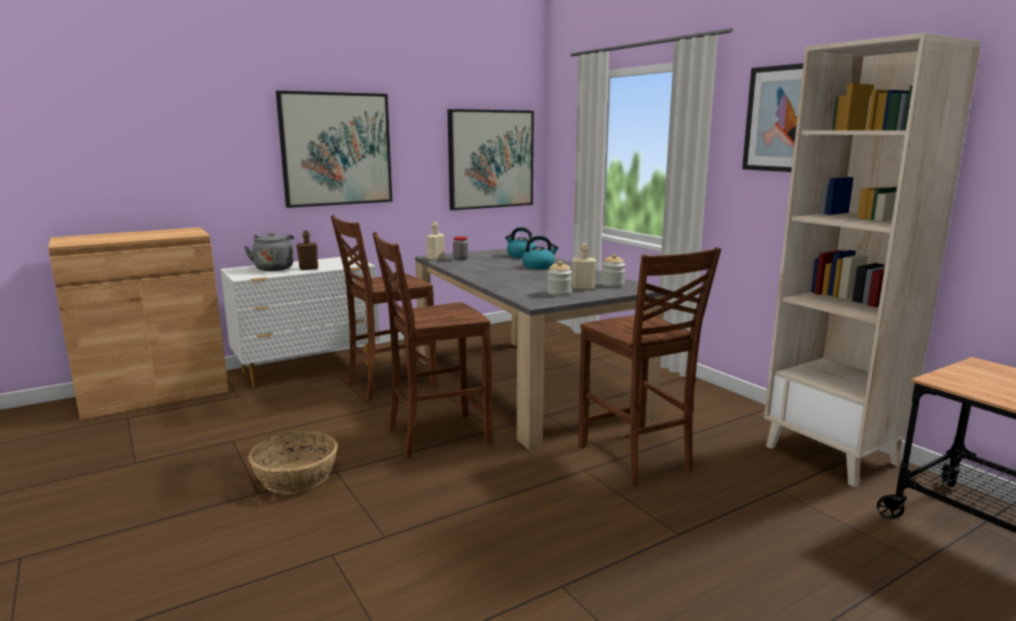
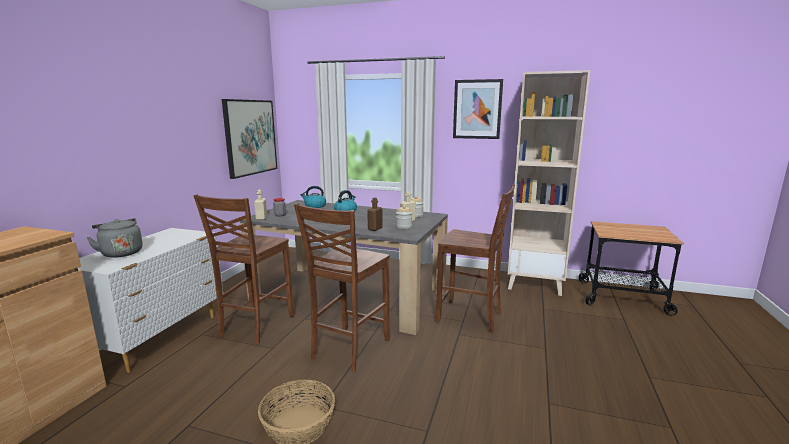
camera: 40 degrees left, 0 degrees up
picture [276,91,392,208] -> none
brown bottle [296,231,318,270] -> brown bottle moved to [367,197,382,231]

